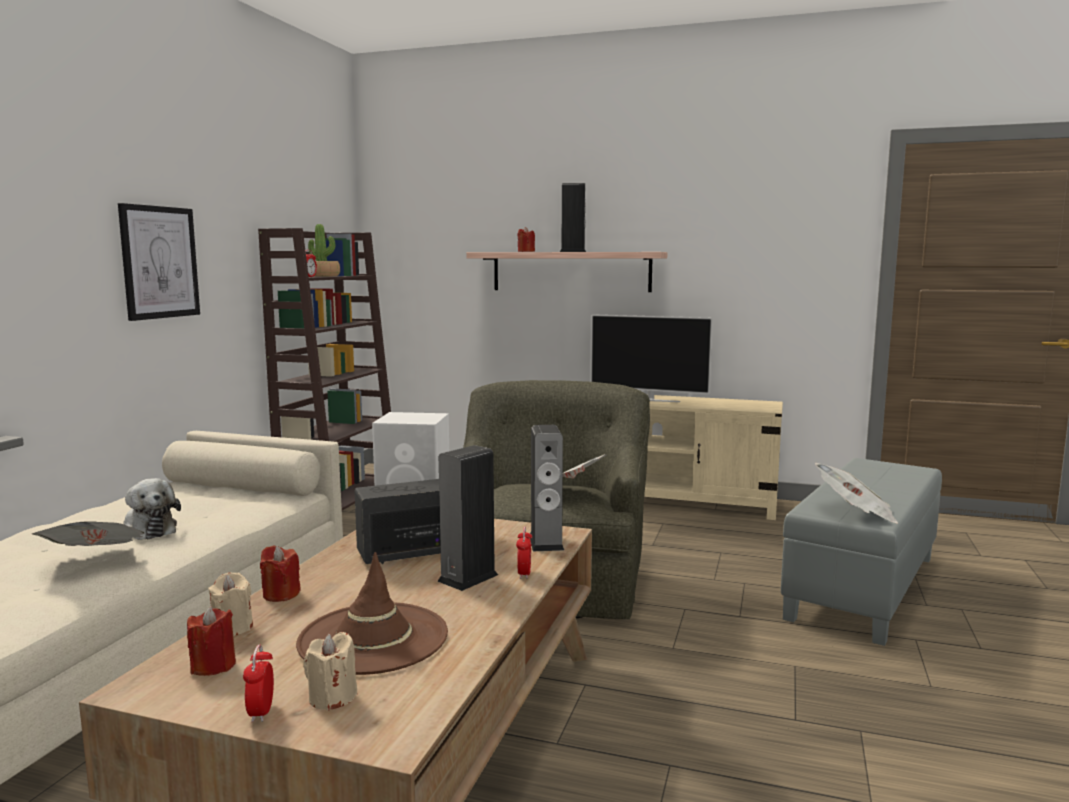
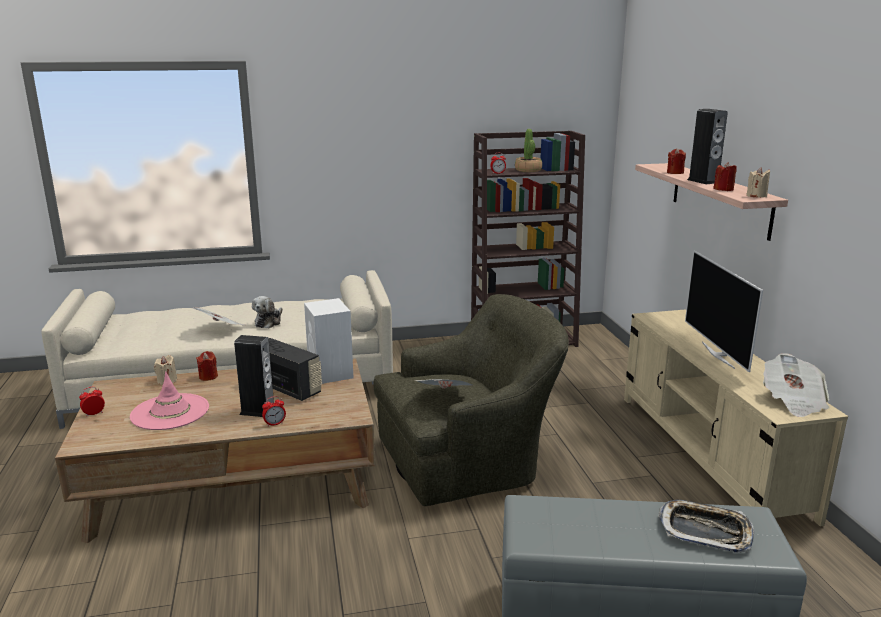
camera: 60 degrees right, 10 degrees up
picture [118,203,200,321] -> none
red candle [187,606,236,676] -> red candle moved to [713,162,737,191]
brown hat [296,552,448,675] -> pink hat [130,372,209,430]
beige candle [303,632,357,711] -> beige candle moved to [746,167,770,198]
speaker [530,425,564,551] -> none
newspaper [815,463,899,524] -> newspaper moved to [763,353,829,417]
none -> tray [658,500,754,553]

